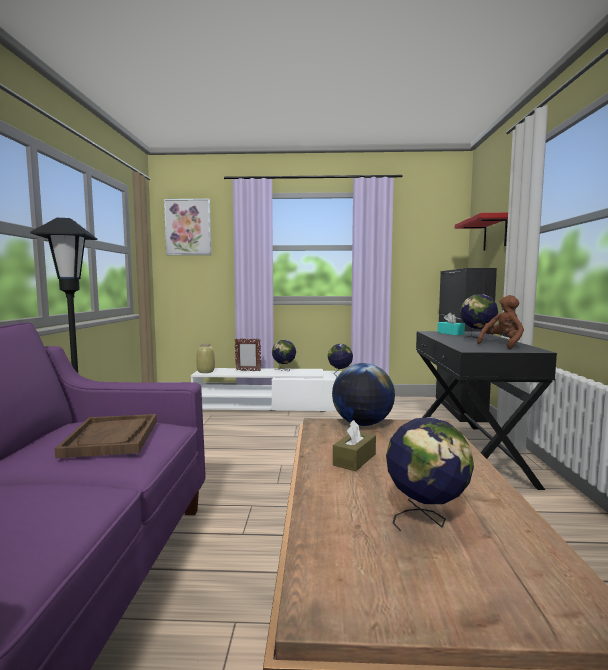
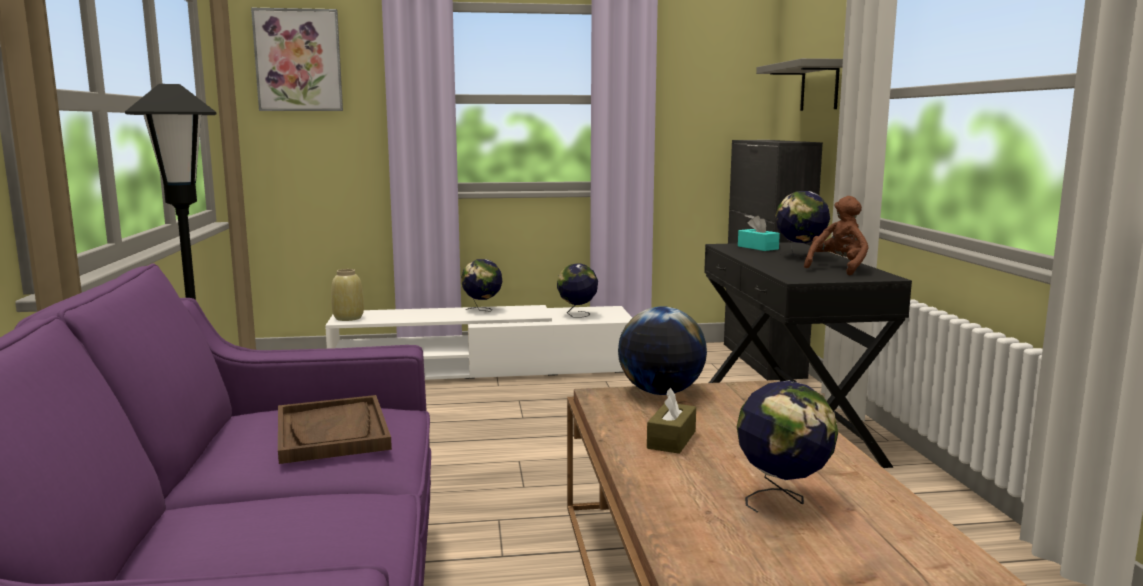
camera: 10 degrees left, 5 degrees up
picture frame [235,338,261,372] -> none
red shelf [455,213,508,251] -> grey shelf [756,58,843,111]

